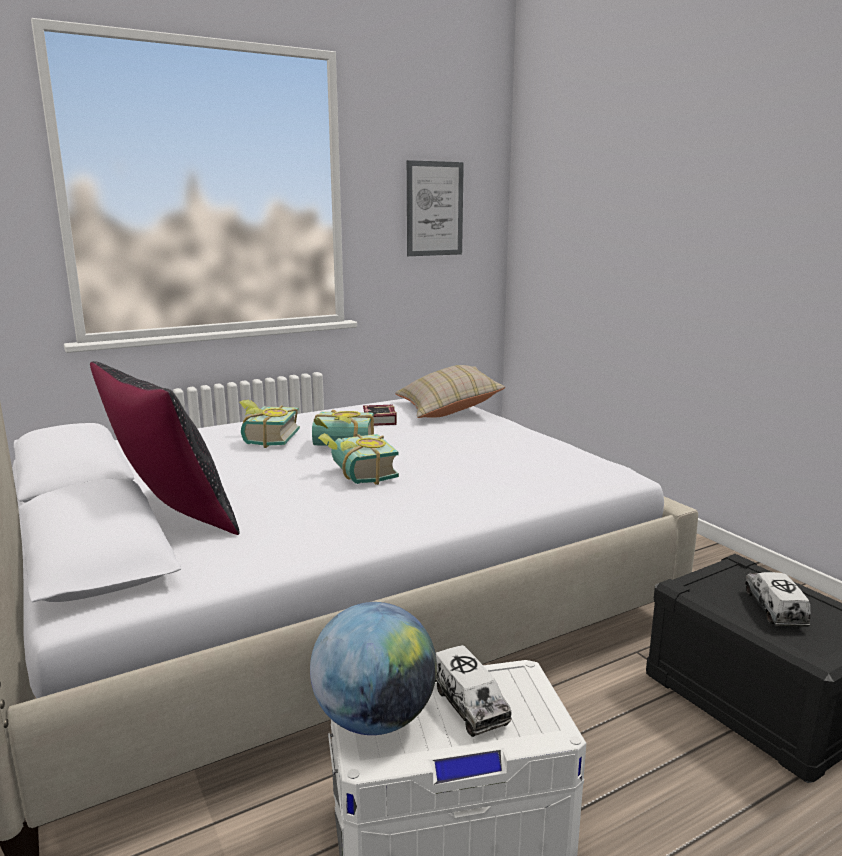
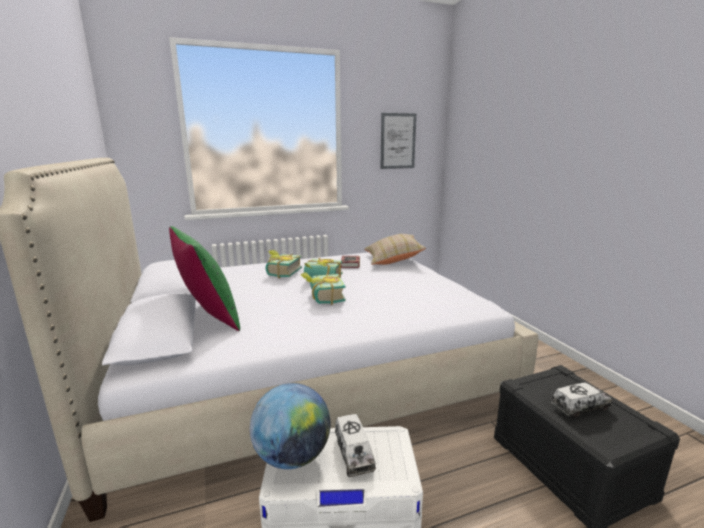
camera: 10 degrees right, 0 degrees up
black pillow [90,361,240,535] -> green pillow [169,226,240,331]
toy truck [745,572,811,627] -> toy truck turned 60 degrees clockwise [551,383,612,418]

